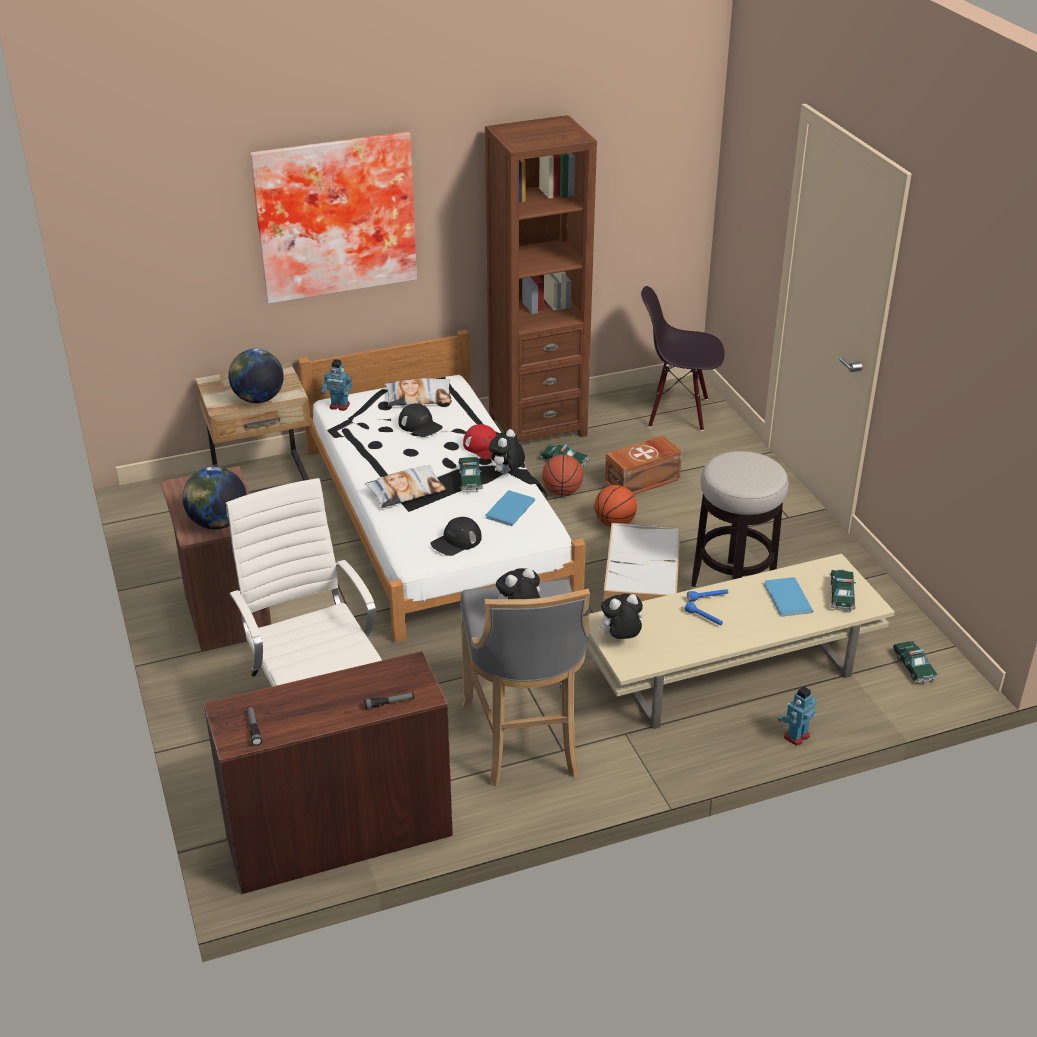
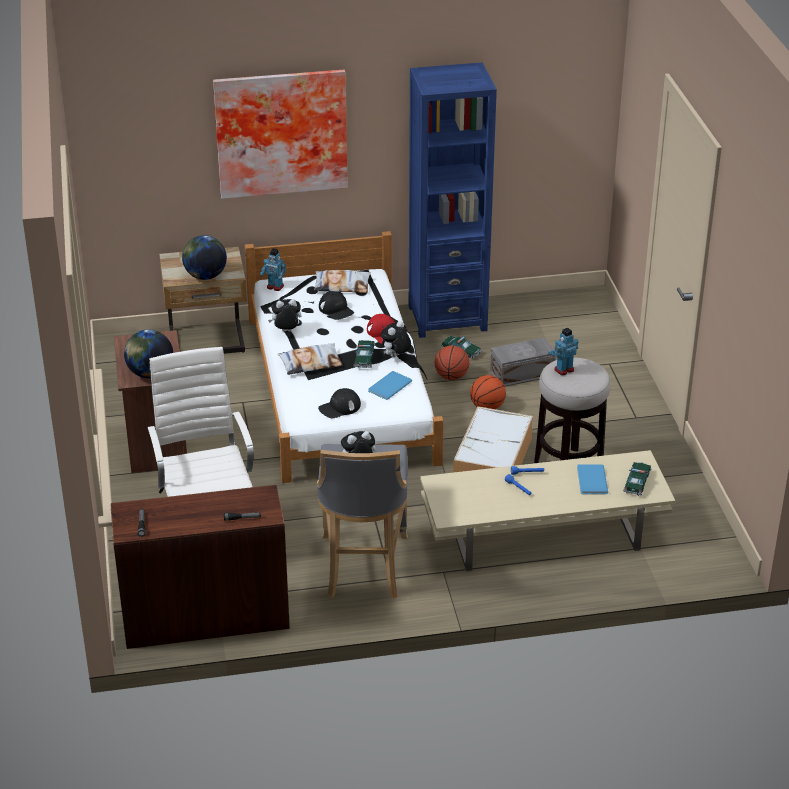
camera: 10 degrees right, 0 degrees up
brown bookcase [485,115,597,442] -> blue bookcase [409,62,497,338]
plush toy [597,594,643,639] -> plush toy moved to [268,299,302,331]
brown storage box [605,436,682,495] -> grey storage box [490,337,556,387]
black chair [641,286,725,431] -> none
toy robot [777,686,816,746] -> toy robot moved to [548,328,578,375]
toy car [892,641,938,683] -> none

